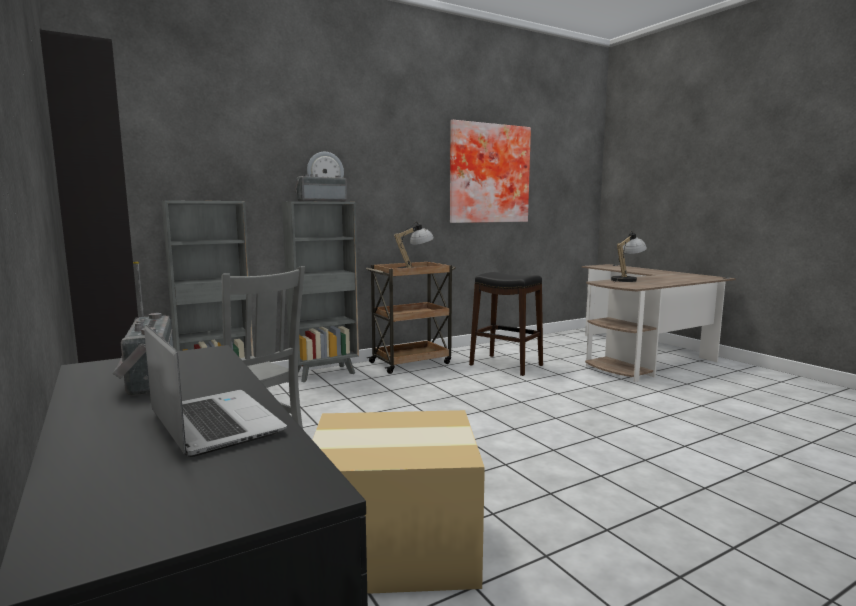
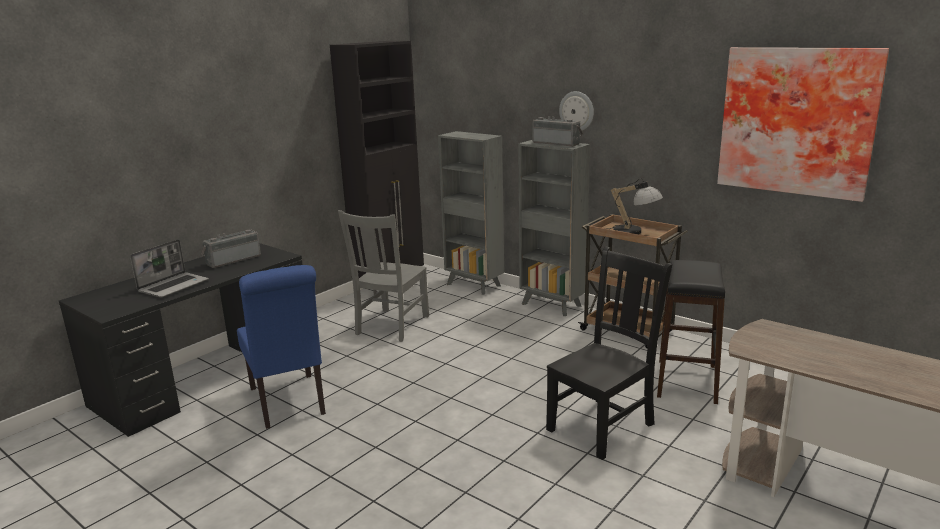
camera: 70 degrees right, 10 degrees up
cardboard box [313,410,485,594] -> blue chair [237,265,326,429]
table lamp [611,231,647,282] -> none
none -> black chair [546,246,672,460]

